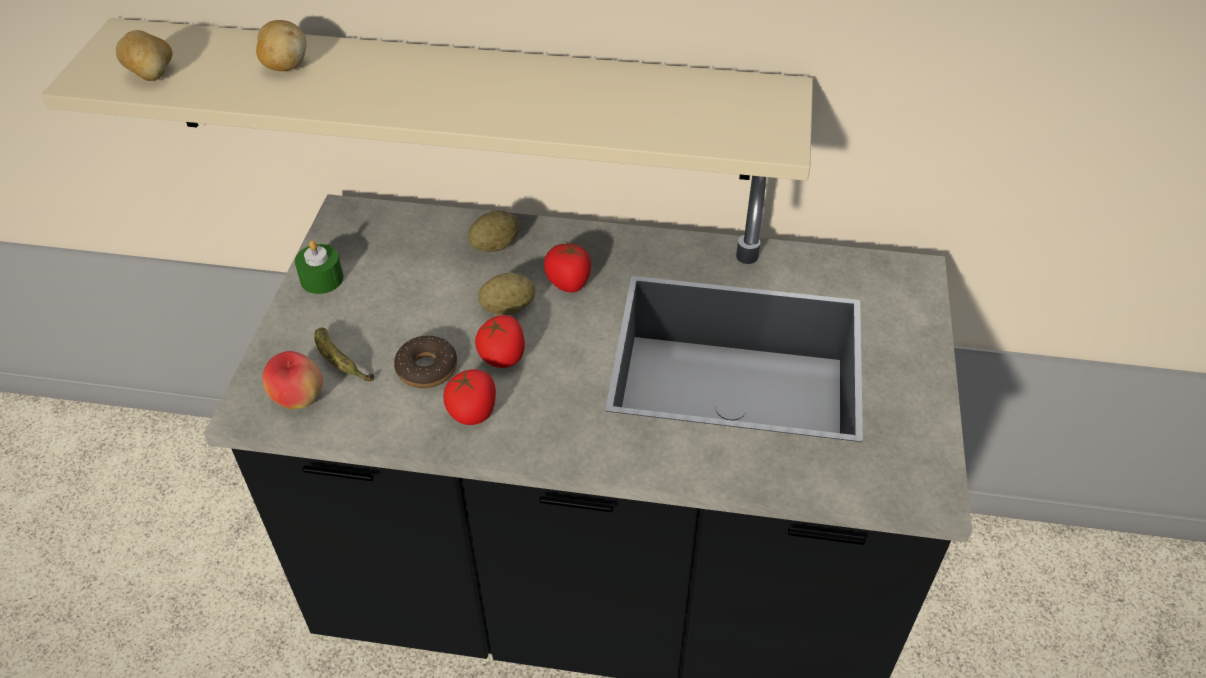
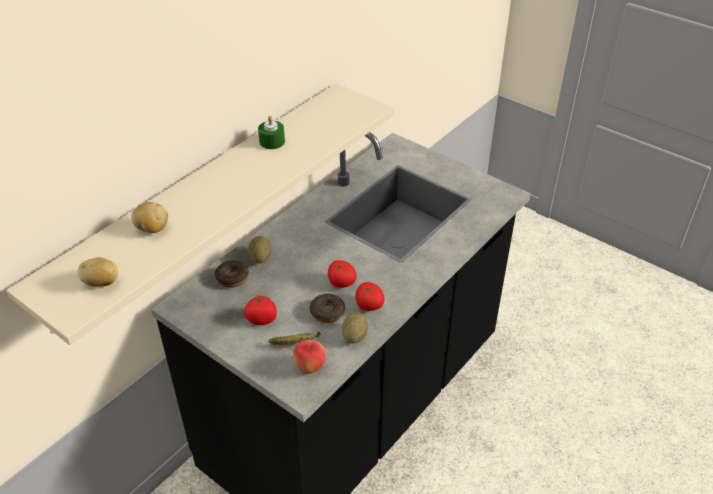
camera: 60 degrees left, 5 degrees down
green candle [295,241,344,294] -> green candle moved to [258,116,285,149]
potato [478,272,535,315] -> potato moved to [342,312,368,343]
tomato [544,241,591,293] -> tomato moved to [244,295,277,325]
none -> donut [214,260,249,288]

